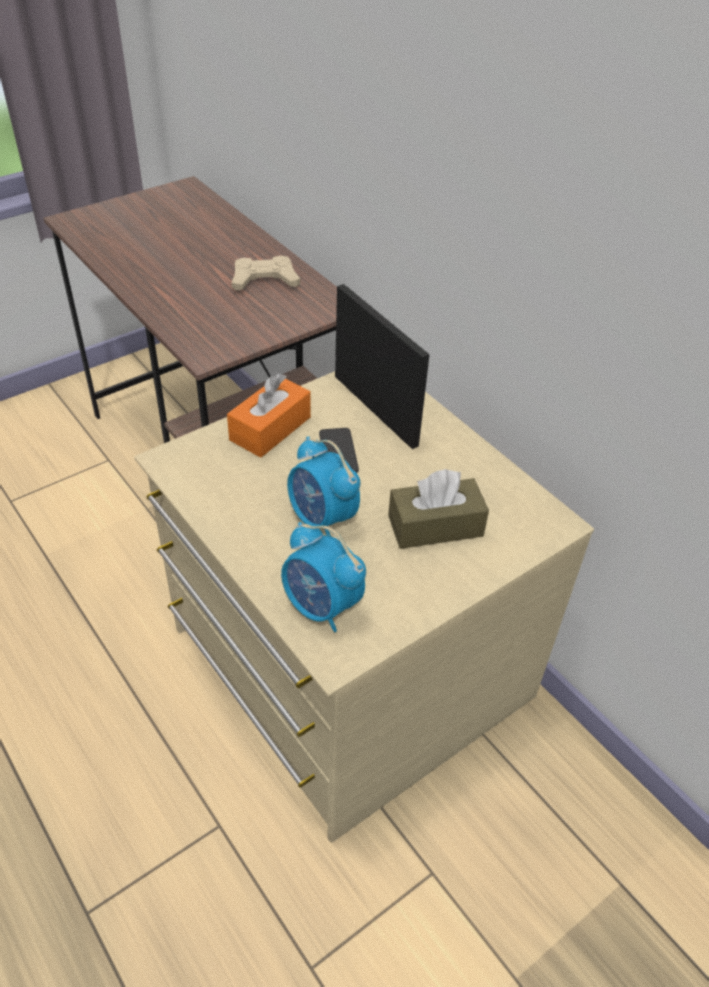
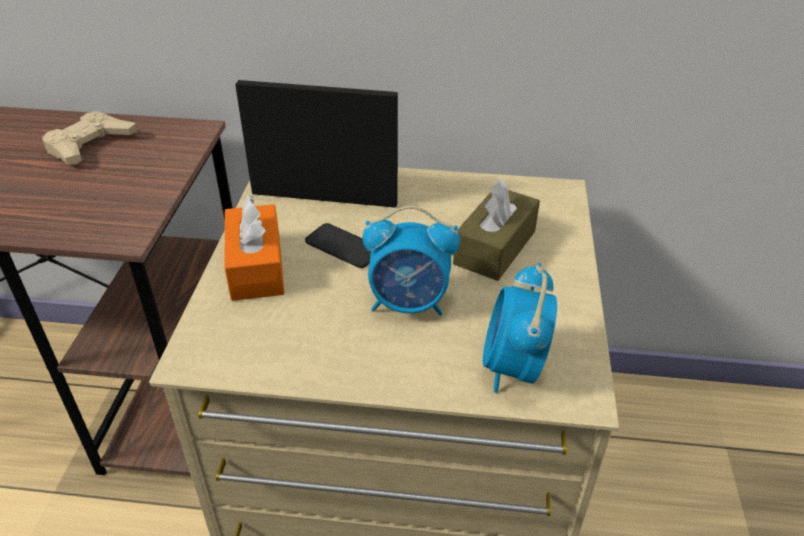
camera: 45 degrees left, 5 degrees down
alarm clock [281,522,366,632] -> alarm clock turned 105 degrees clockwise [483,263,557,393]

